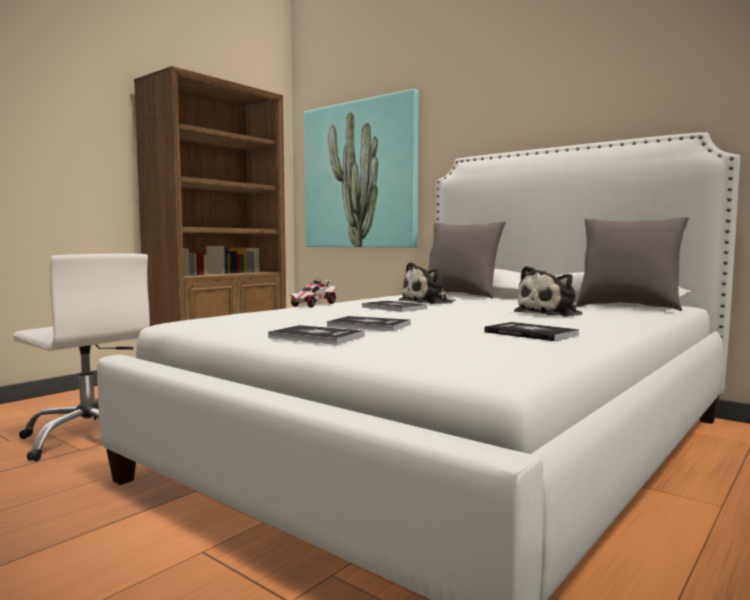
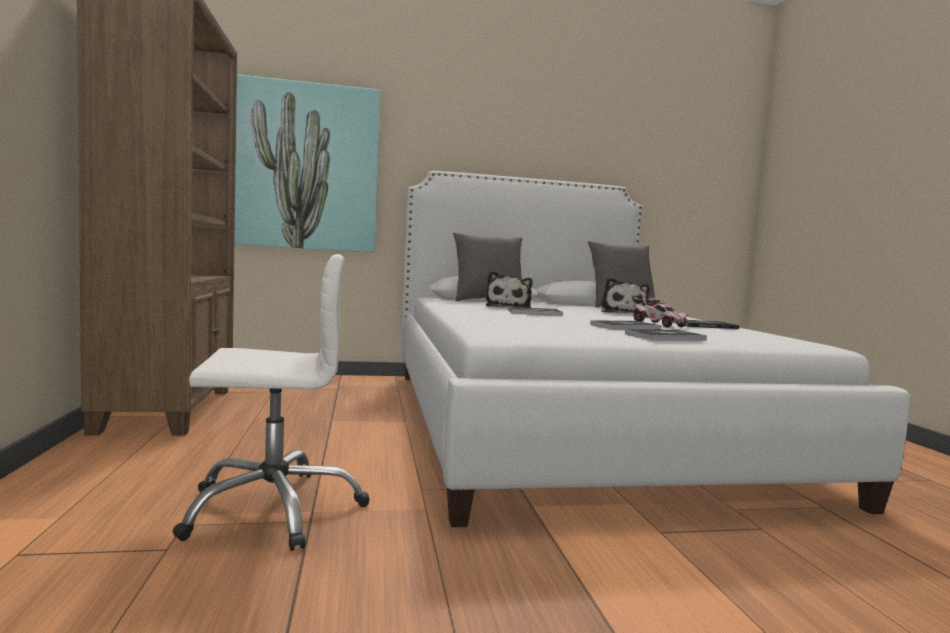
camera: 50 degrees left, 0 degrees up
toy car [290,277,337,308] -> toy car moved to [633,296,688,328]

